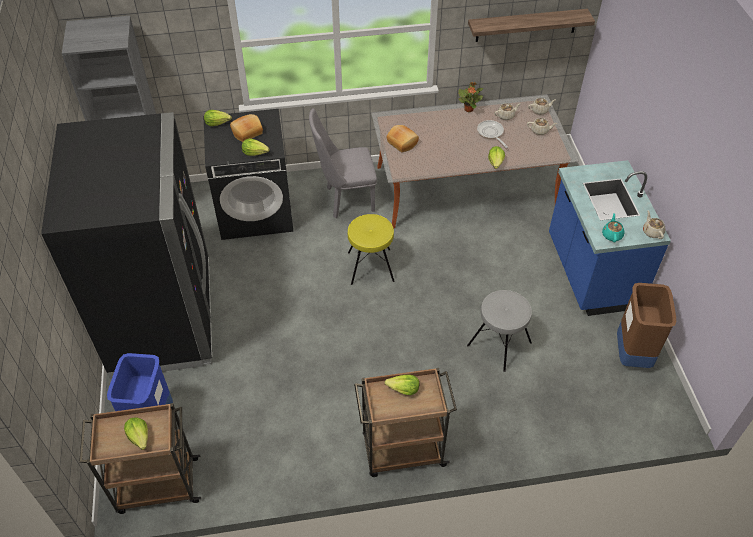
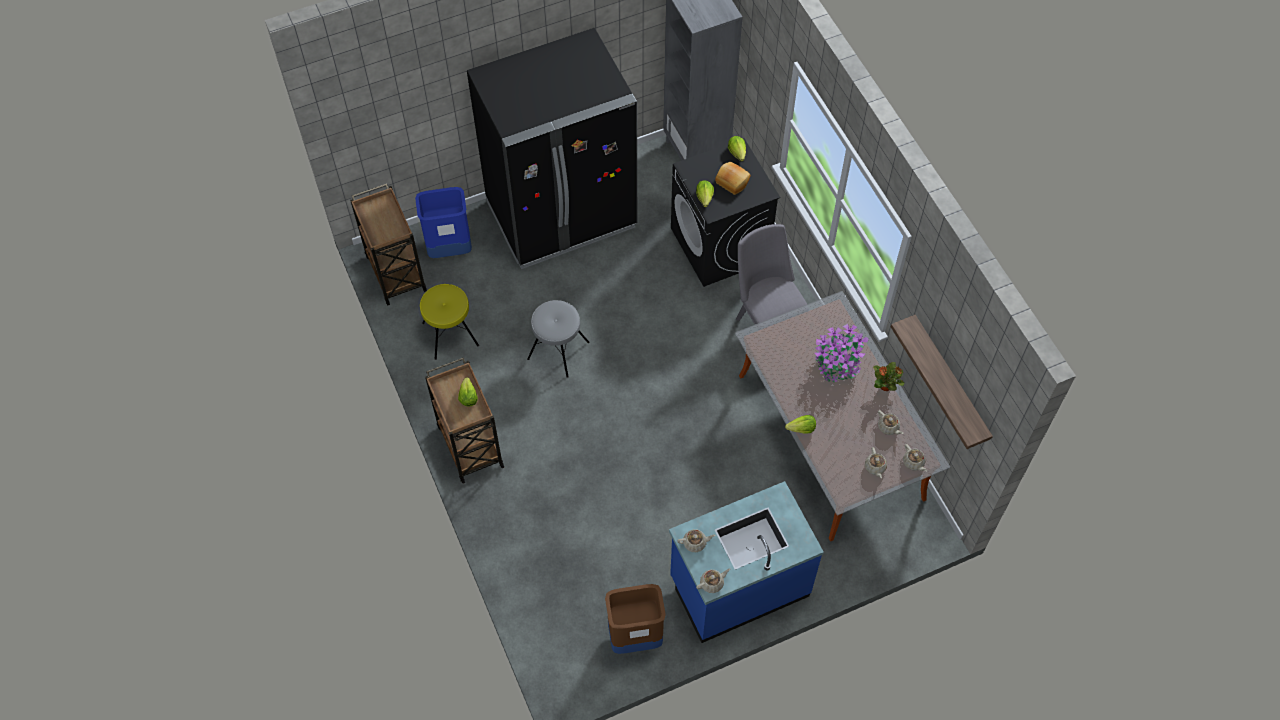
camera: 75 degrees right, 10 degrees up
lettuce [124,417,148,450] -> none
yellow stool [348,214,395,285] -> yellow stool moved to [420,284,479,360]
bread [387,125,419,152] -> none
grey stool [467,290,532,372] -> grey stool moved to [527,300,589,378]
frying pan [477,120,508,148] -> none
turquoise teapot [602,213,624,242] -> beige teapot [677,529,715,552]
none -> potted plant [815,323,869,382]

